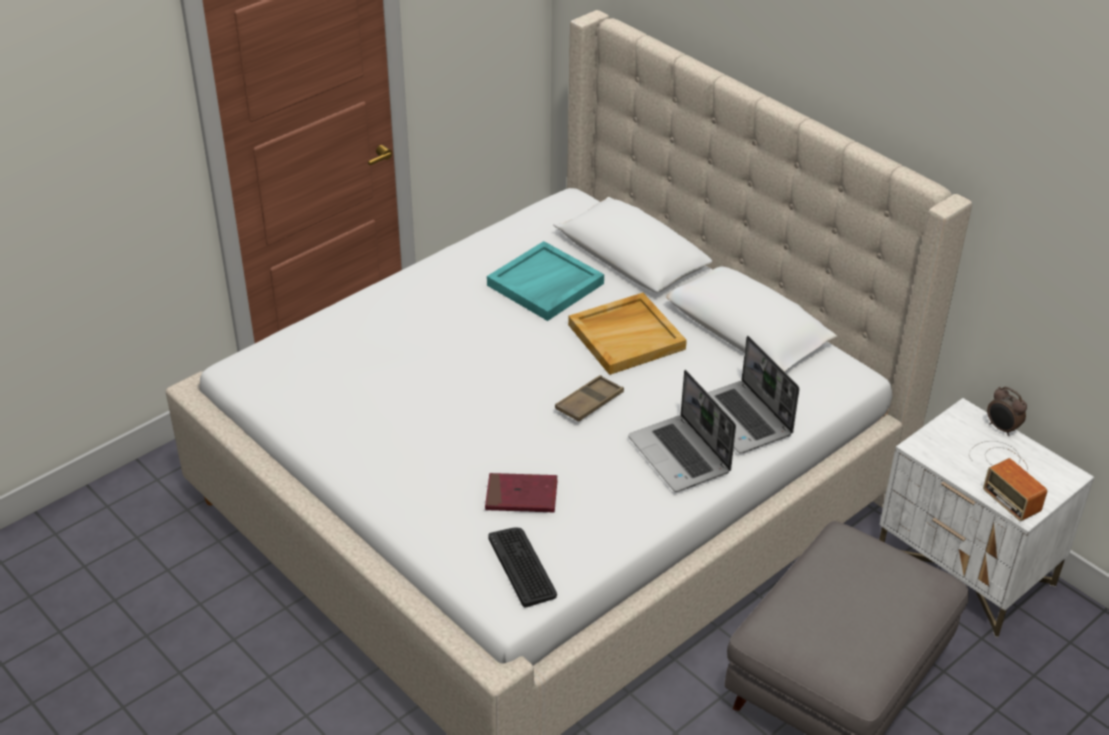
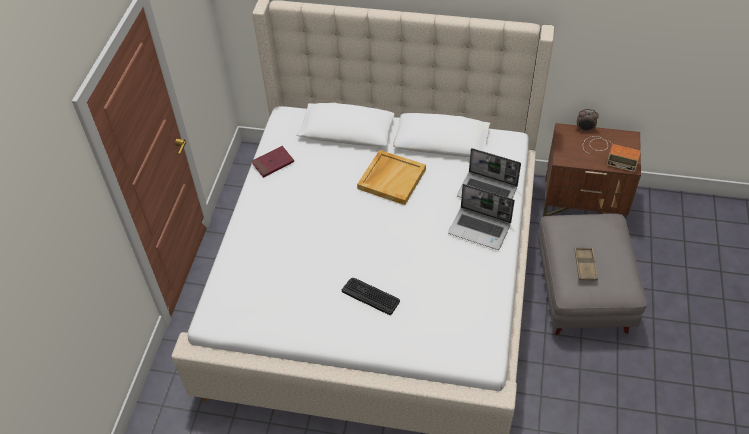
camera: 35 degrees left, 10 degrees up
red book [485,473,558,512] -> red book moved to [252,146,294,178]
turquoise tray [487,241,604,321] -> none
keyboard [489,528,557,608] -> keyboard moved to [342,278,400,315]
brown tray [555,375,624,422] -> brown tray moved to [574,247,598,281]
white nightstand [879,398,1094,637] -> brown nightstand [543,123,641,219]

